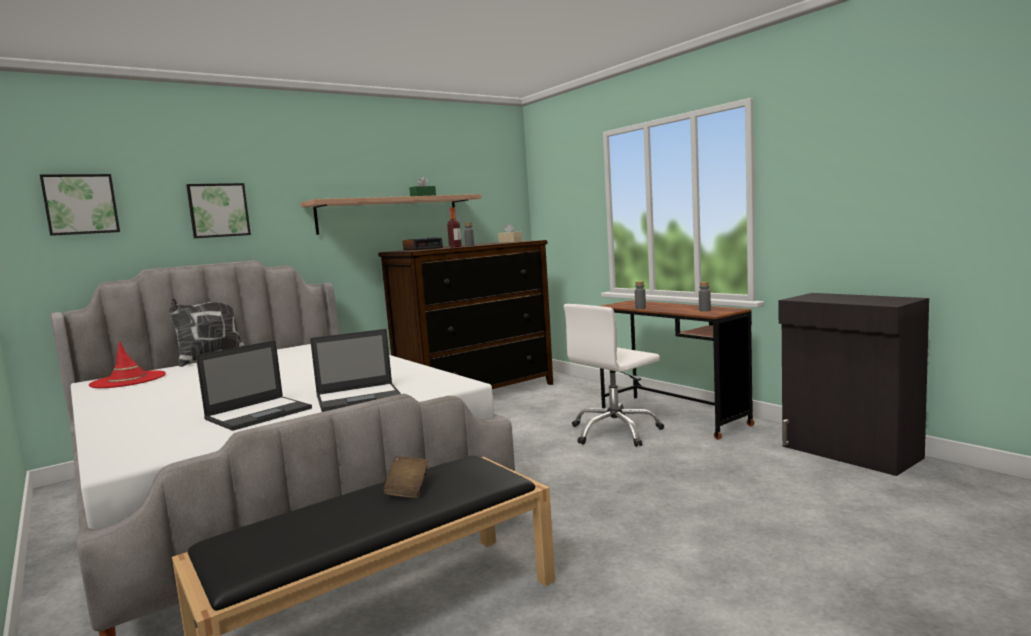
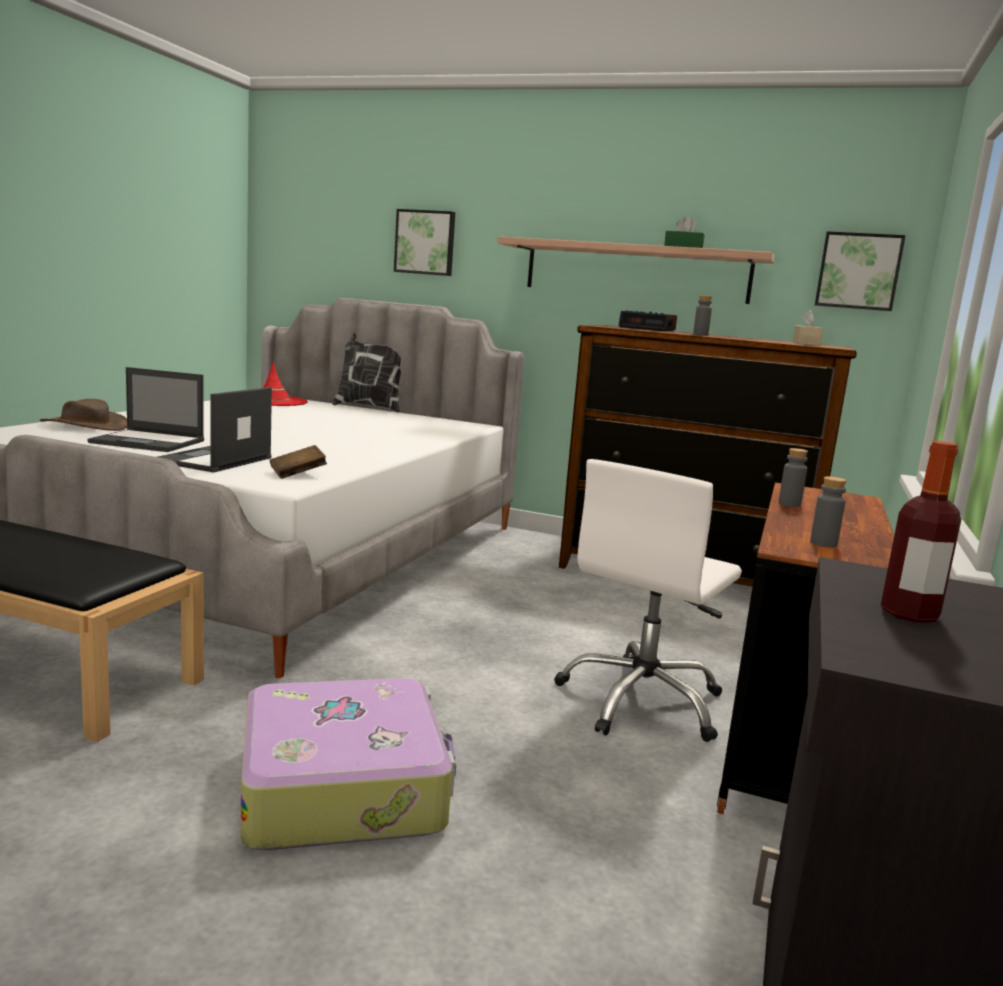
camera: 55 degrees right, 5 degrees up
picture [40,174,120,236] -> picture moved to [815,231,906,311]
laptop [310,329,401,412] -> laptop turned 75 degrees clockwise [158,387,272,473]
brown book [383,456,428,498] -> brown book moved to [270,445,327,479]
bottle [447,208,462,247] -> bottle moved to [881,441,961,623]
white office chair [564,304,664,447] -> white office chair turned 75 degrees counterclockwise [554,459,742,742]
none -> brown hat [40,399,127,431]
none -> suitcase [241,678,457,850]

